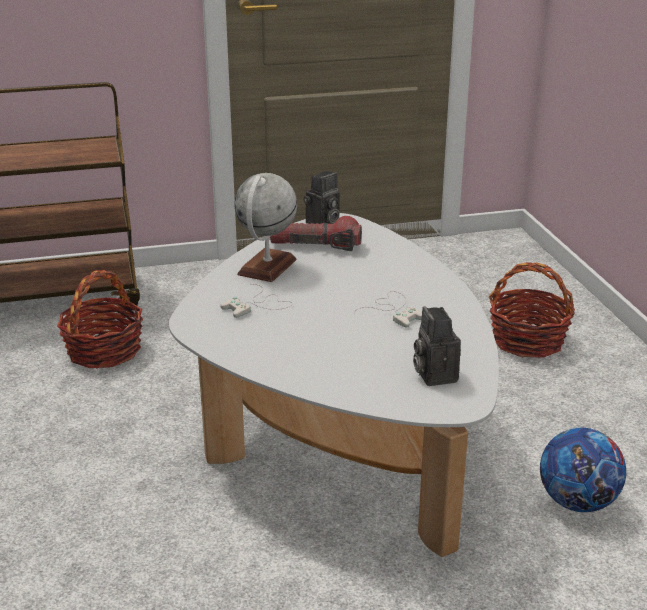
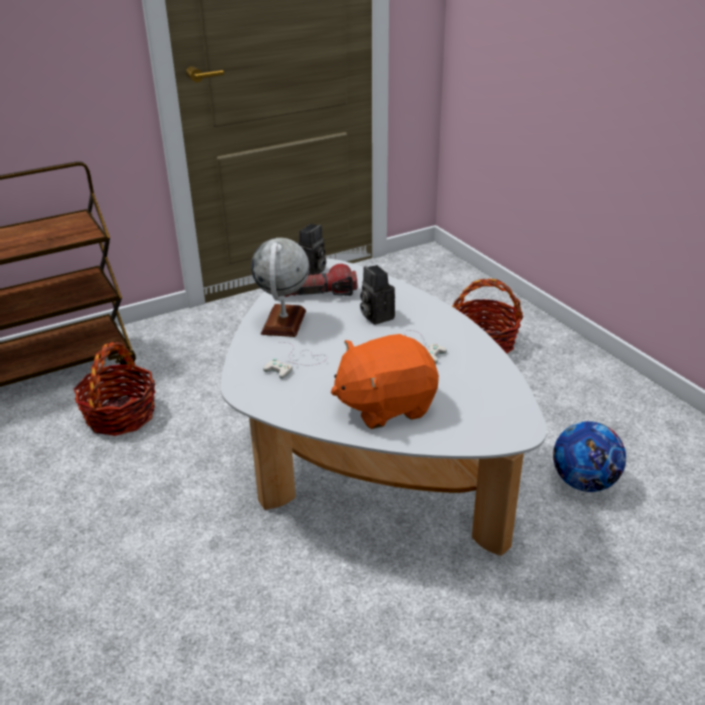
camera: 15 degrees left, 5 degrees up
camera [413,306,461,386] -> camera moved to [360,265,395,325]
none -> orange plush toy [331,334,439,429]

